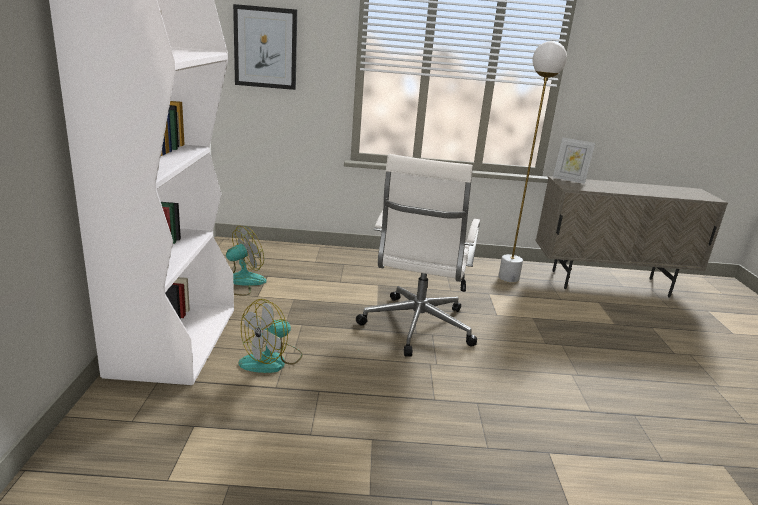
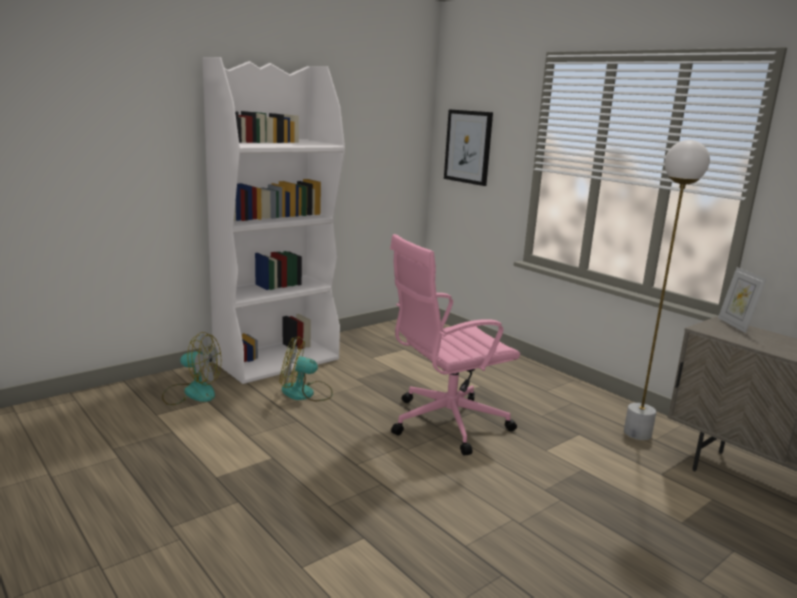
camera: 50 degrees right, 5 degrees down
fan [226,226,267,296] -> fan moved to [162,332,221,405]
white office chair [356,154,480,357] -> pink office chair [390,234,520,456]

